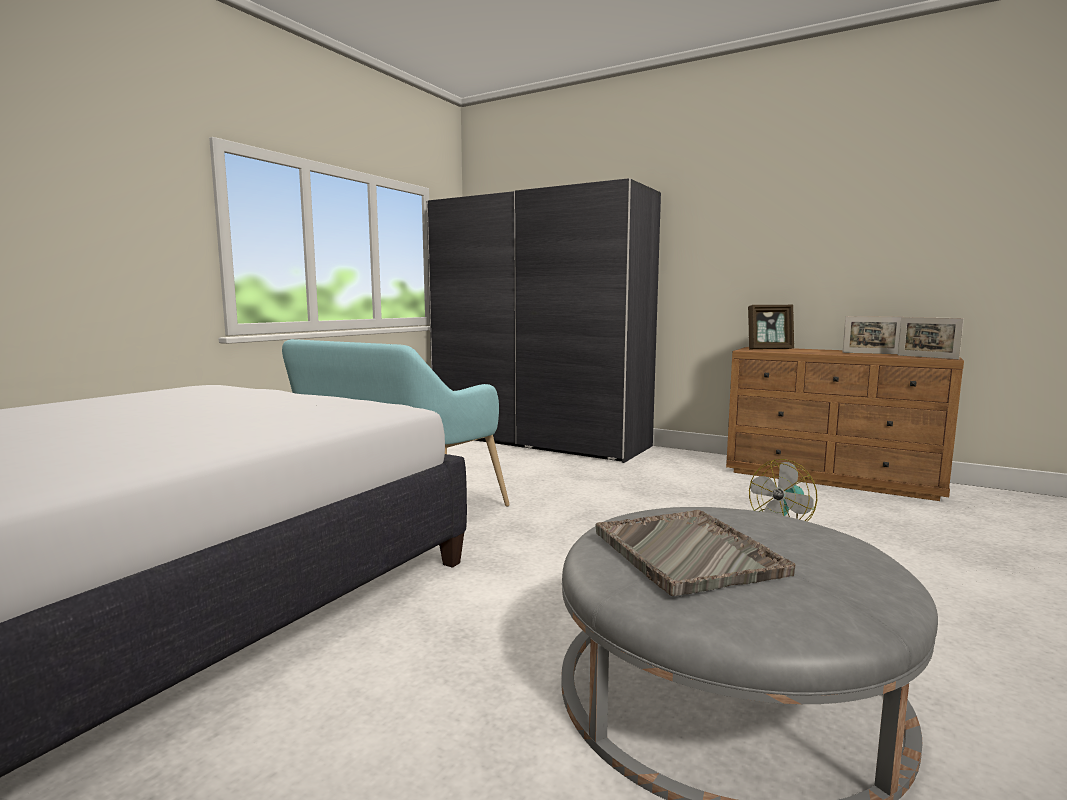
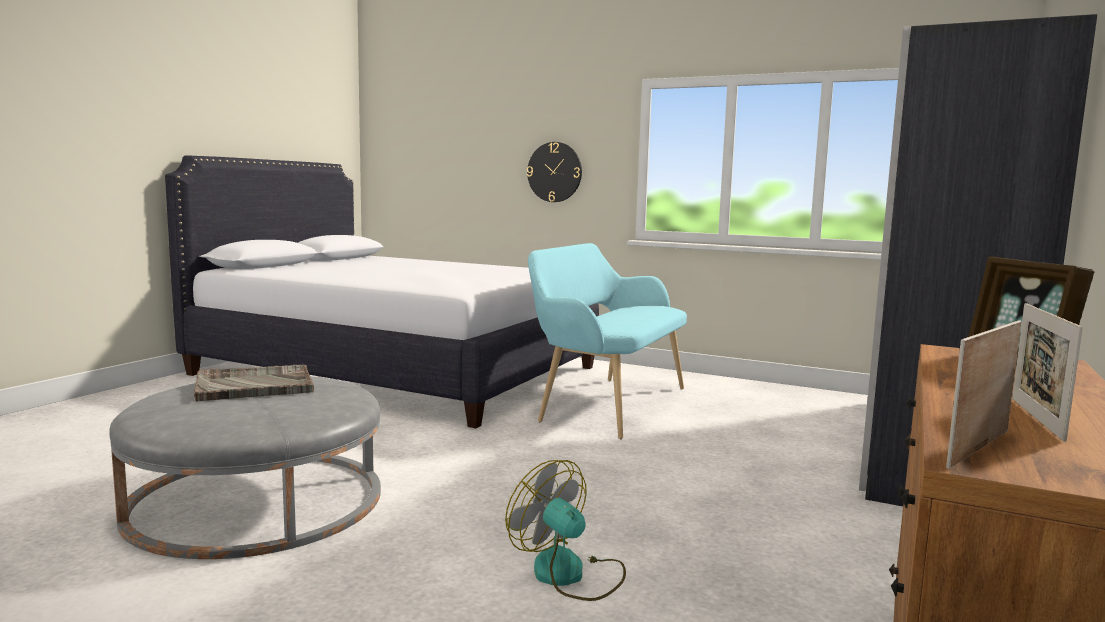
camera: 85 degrees right, 0 degrees up
none -> wall clock [527,142,582,202]

